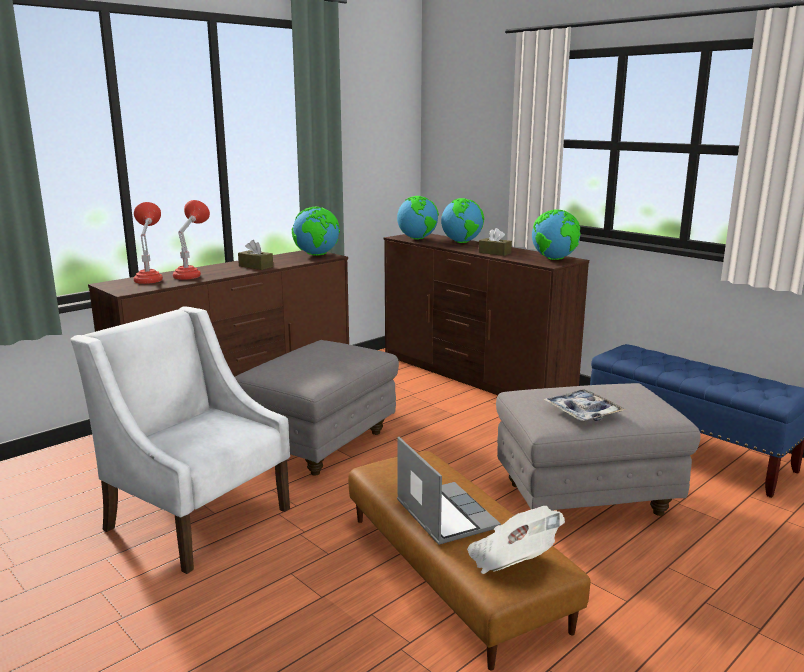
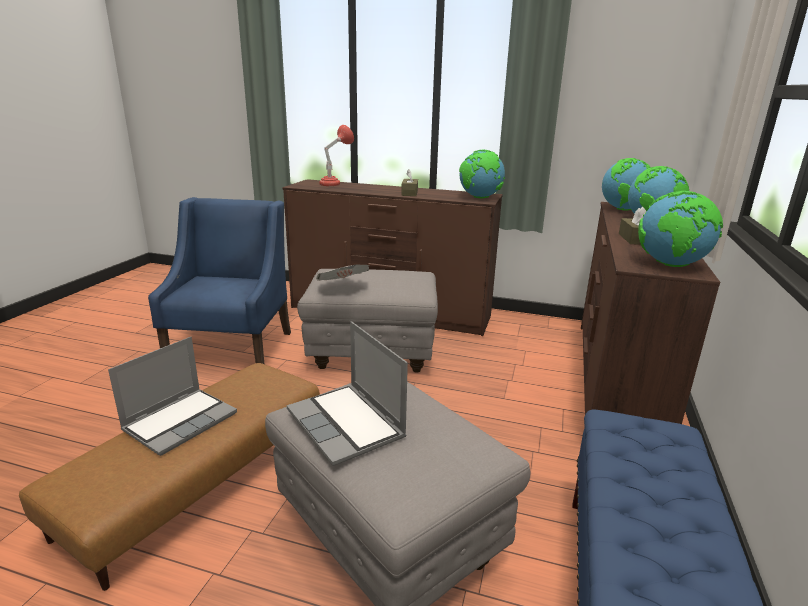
camera: 60 degrees right, 5 degrees up
white armchair [71,306,290,574] -> blue armchair [148,197,291,364]
red table lamp [173,200,210,280] -> none
newspaper [467,506,565,574] -> newspaper moved to [316,264,369,281]
tray [543,389,627,421] -> laptop [287,321,408,466]

